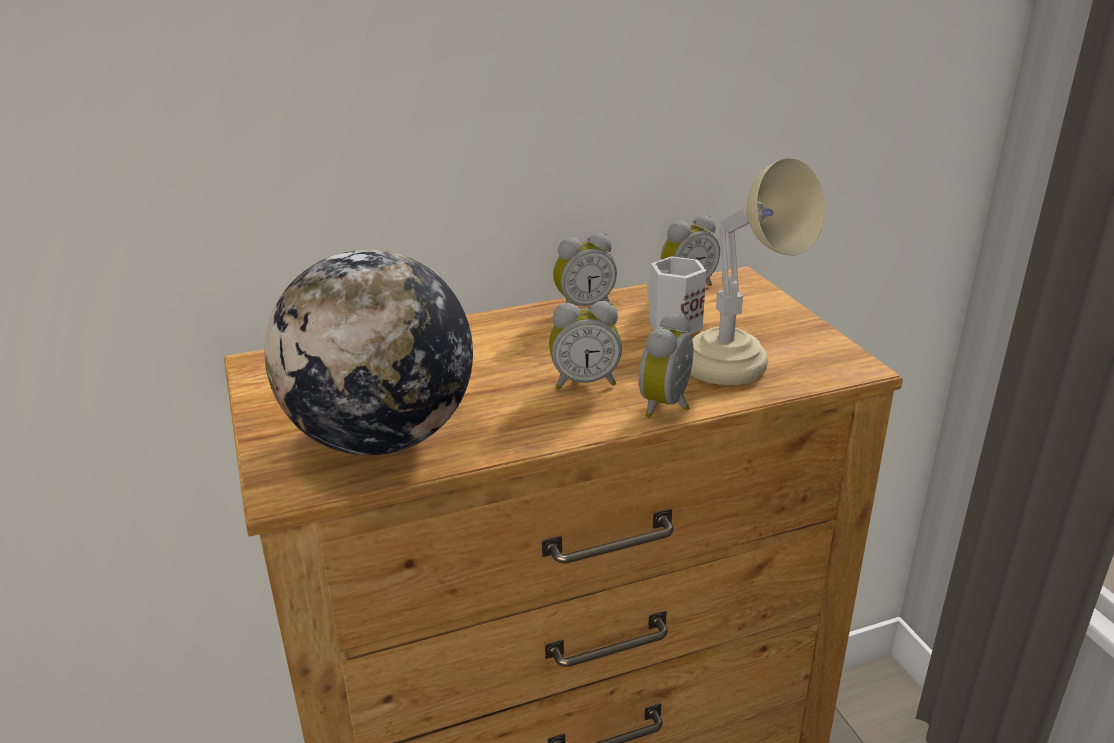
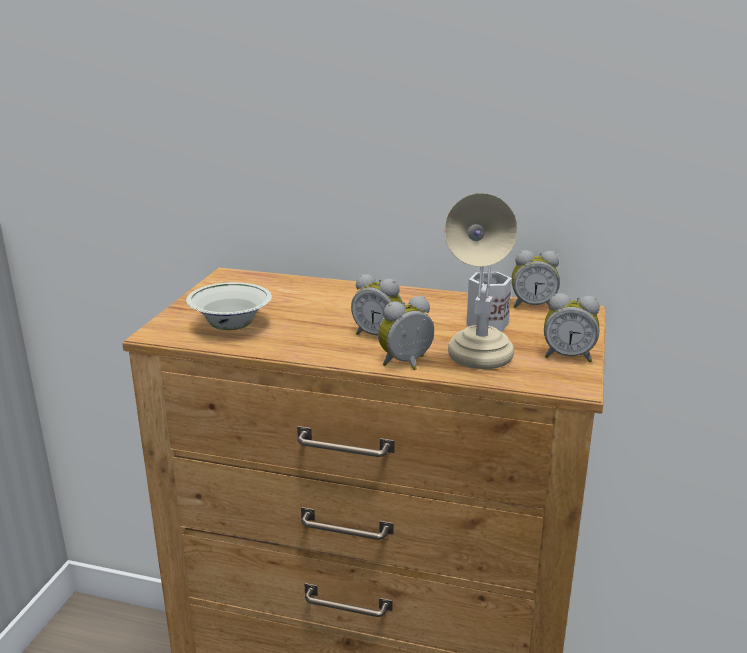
camera: 35 degrees right, 5 degrees down
globe [264,250,473,455] -> white bowl [186,282,272,330]
alarm clock [553,233,617,306] -> alarm clock moved to [544,293,600,363]

